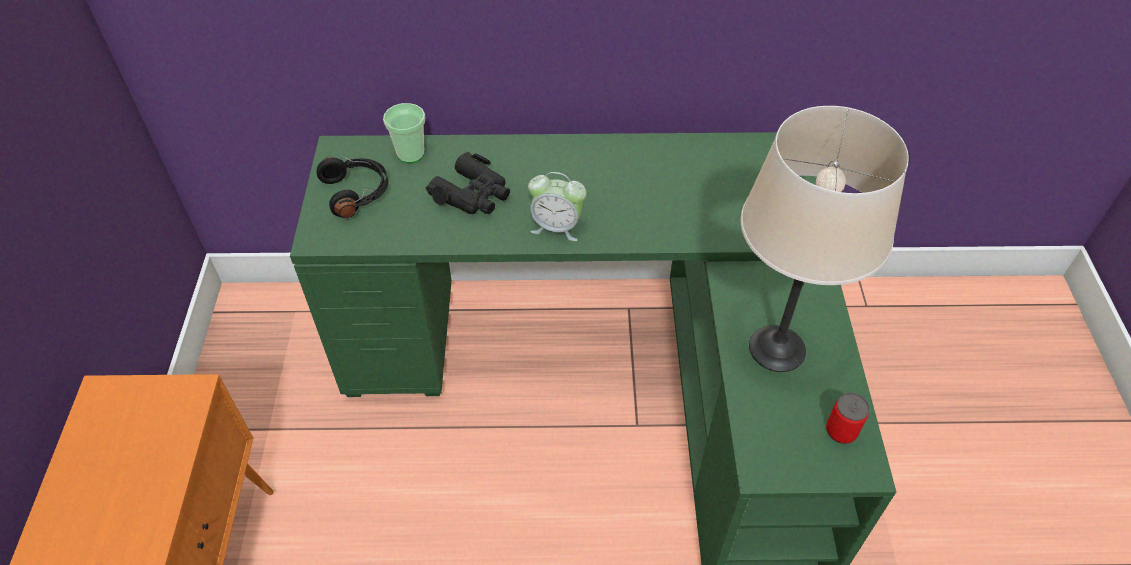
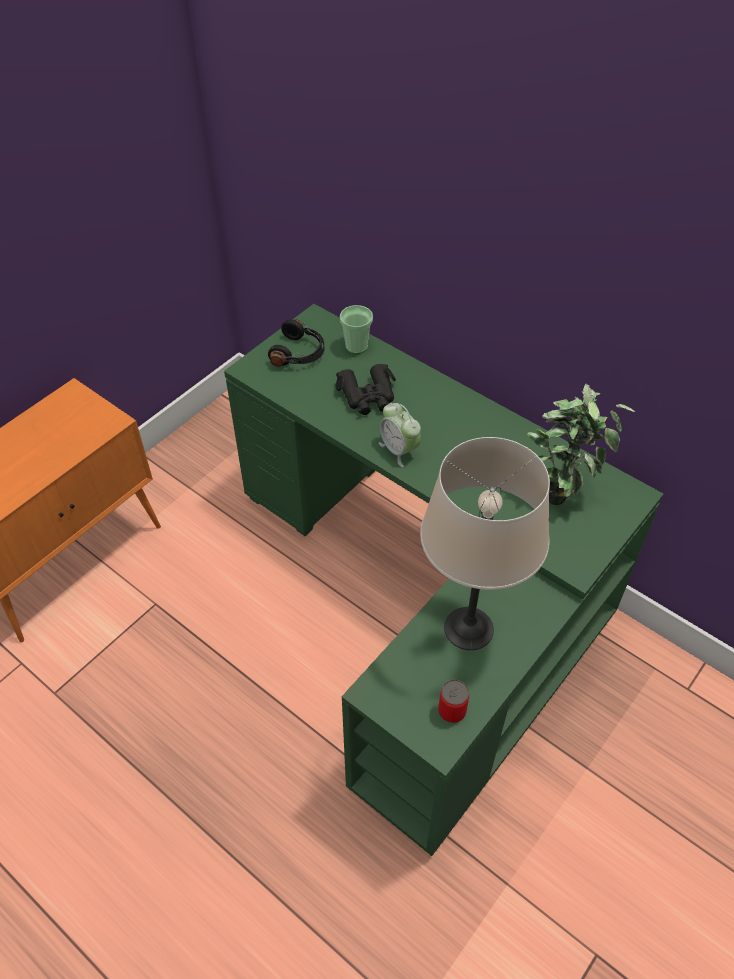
camera: 40 degrees right, 0 degrees up
none -> potted plant [527,384,635,505]

